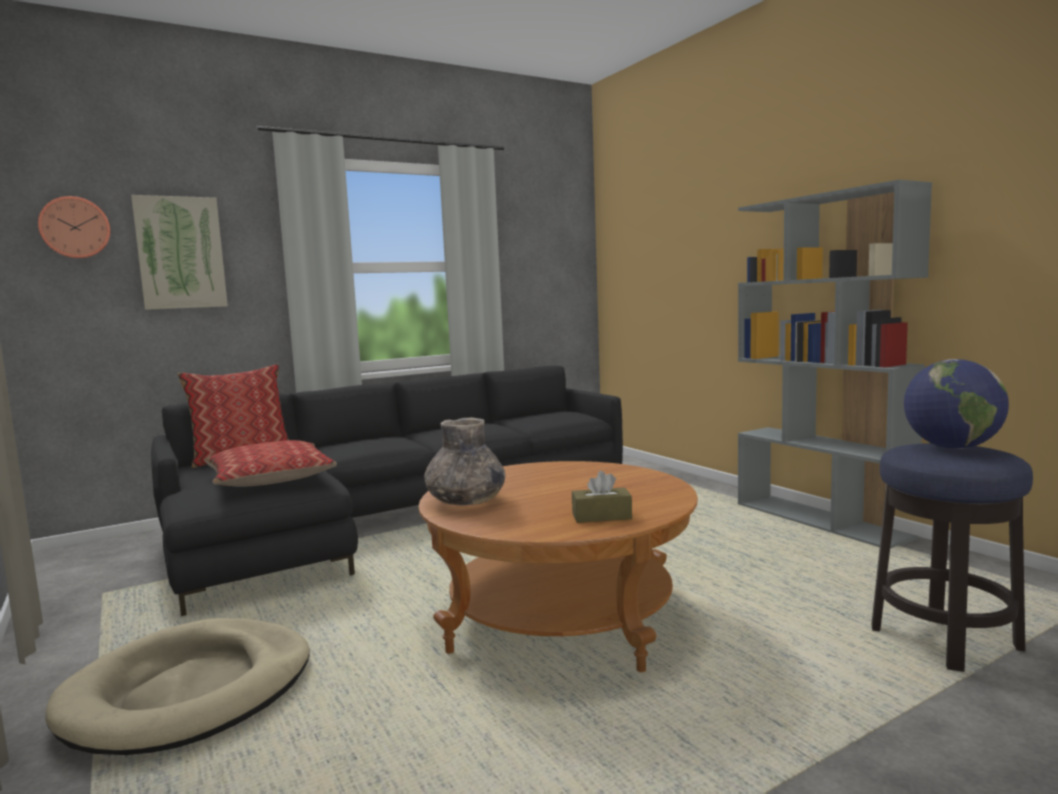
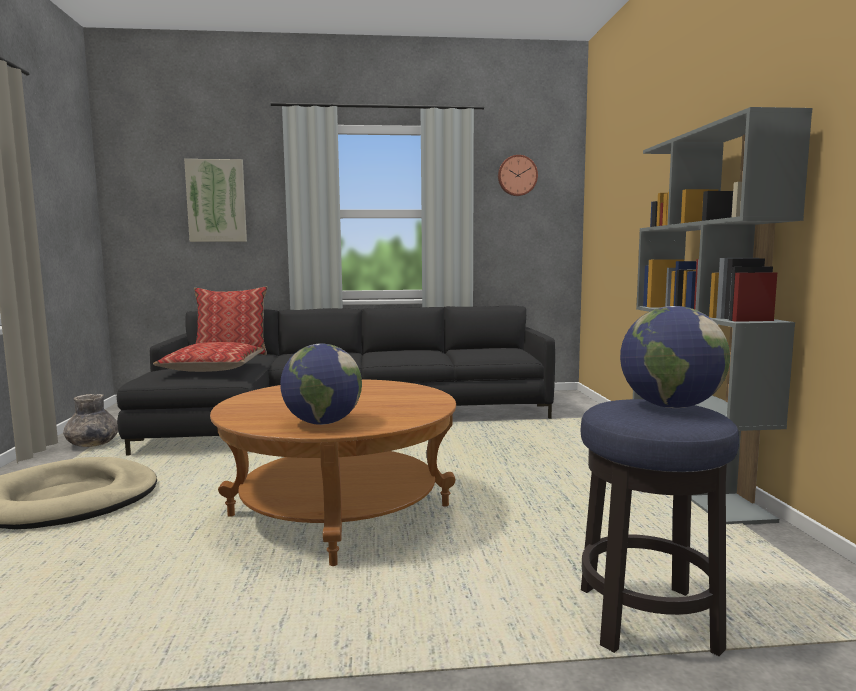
camera: 25 degrees right, 0 degrees up
wall clock [38,196,111,259] -> wall clock moved to [498,155,538,196]
grey vase [424,418,505,505] -> grey vase moved to [63,394,118,447]
brown tissue box [572,471,632,523] -> globe [280,344,362,425]

